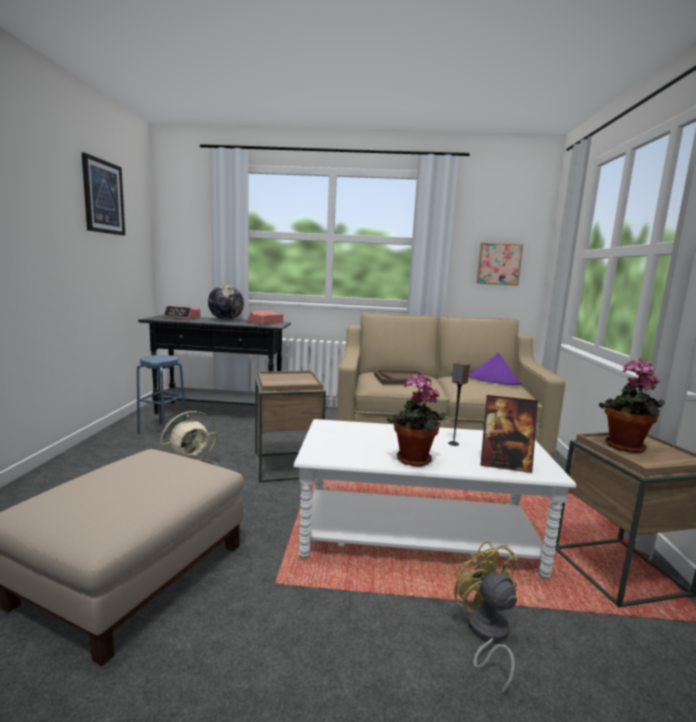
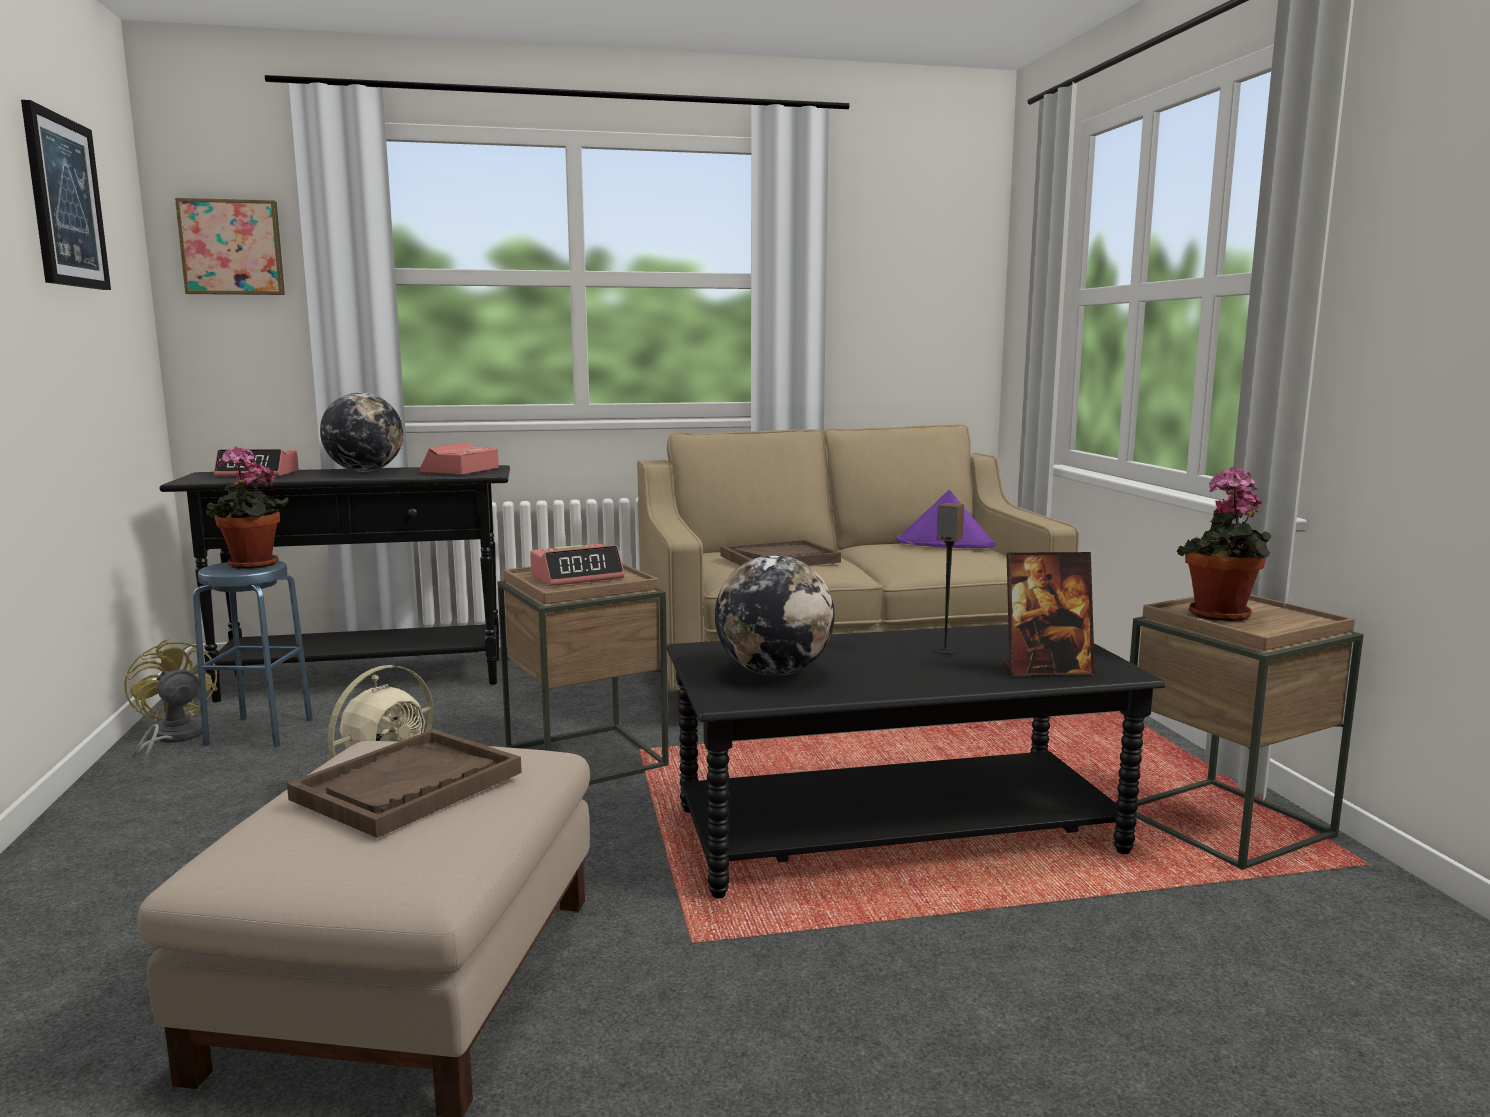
camera: 15 degrees left, 0 degrees up
white coffee table [293,419,576,580] -> black coffee table [667,624,1165,898]
potted plant [387,373,446,467] -> potted plant moved to [206,446,289,569]
yellow fan [454,541,517,695] -> yellow fan moved to [124,638,217,767]
picture [477,242,523,286] -> picture moved to [175,198,285,295]
none -> brown tray [287,729,522,838]
none -> alarm clock [530,544,624,586]
none -> globe [715,555,835,676]

